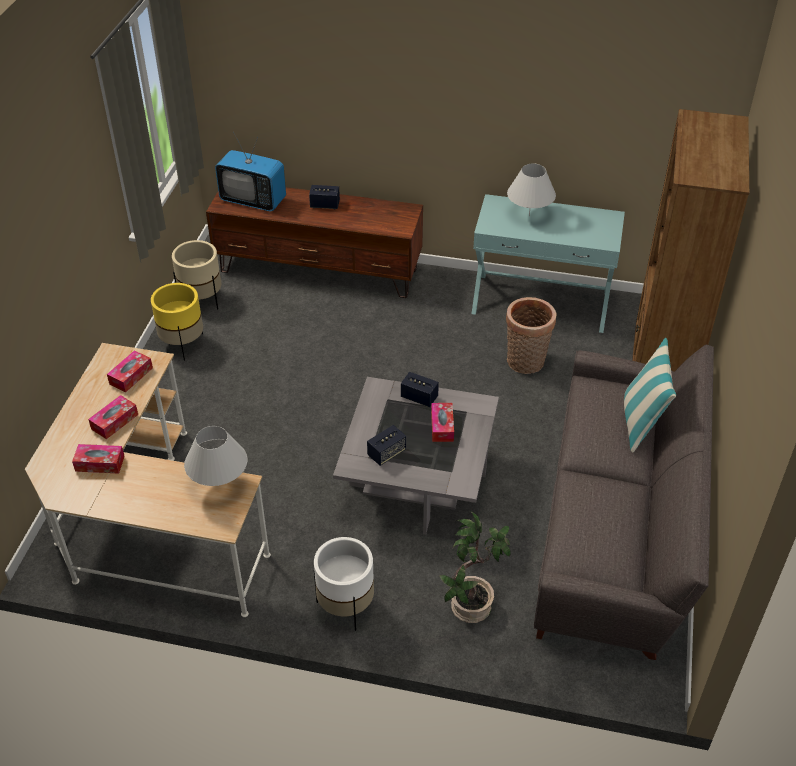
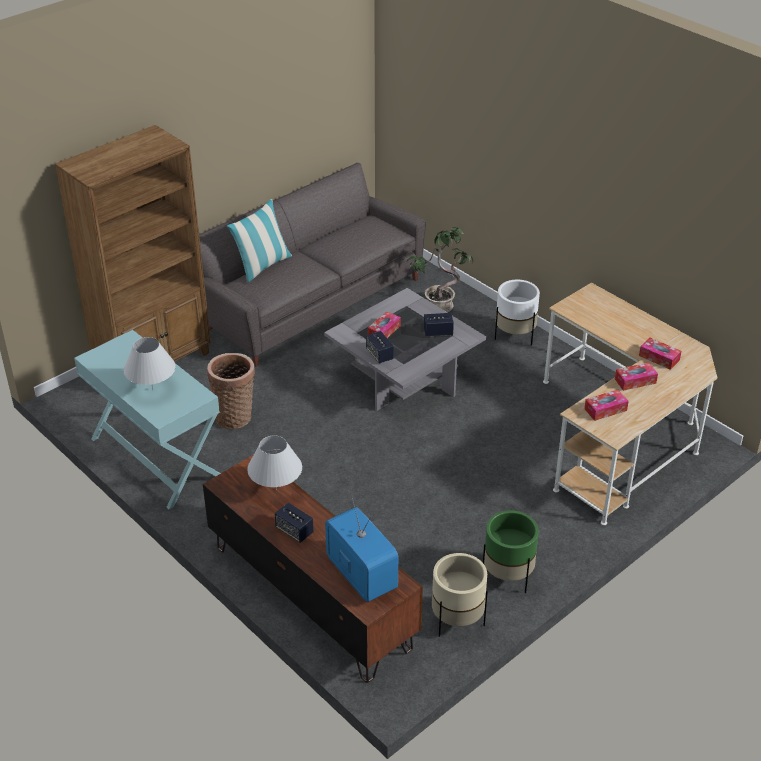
camera: 145 degrees left, 5 degrees down
yellow planter [151,283,203,361] -> green planter [483,510,539,593]
white table lamp [184,426,247,486] -> white table lamp moved to [247,435,302,490]

